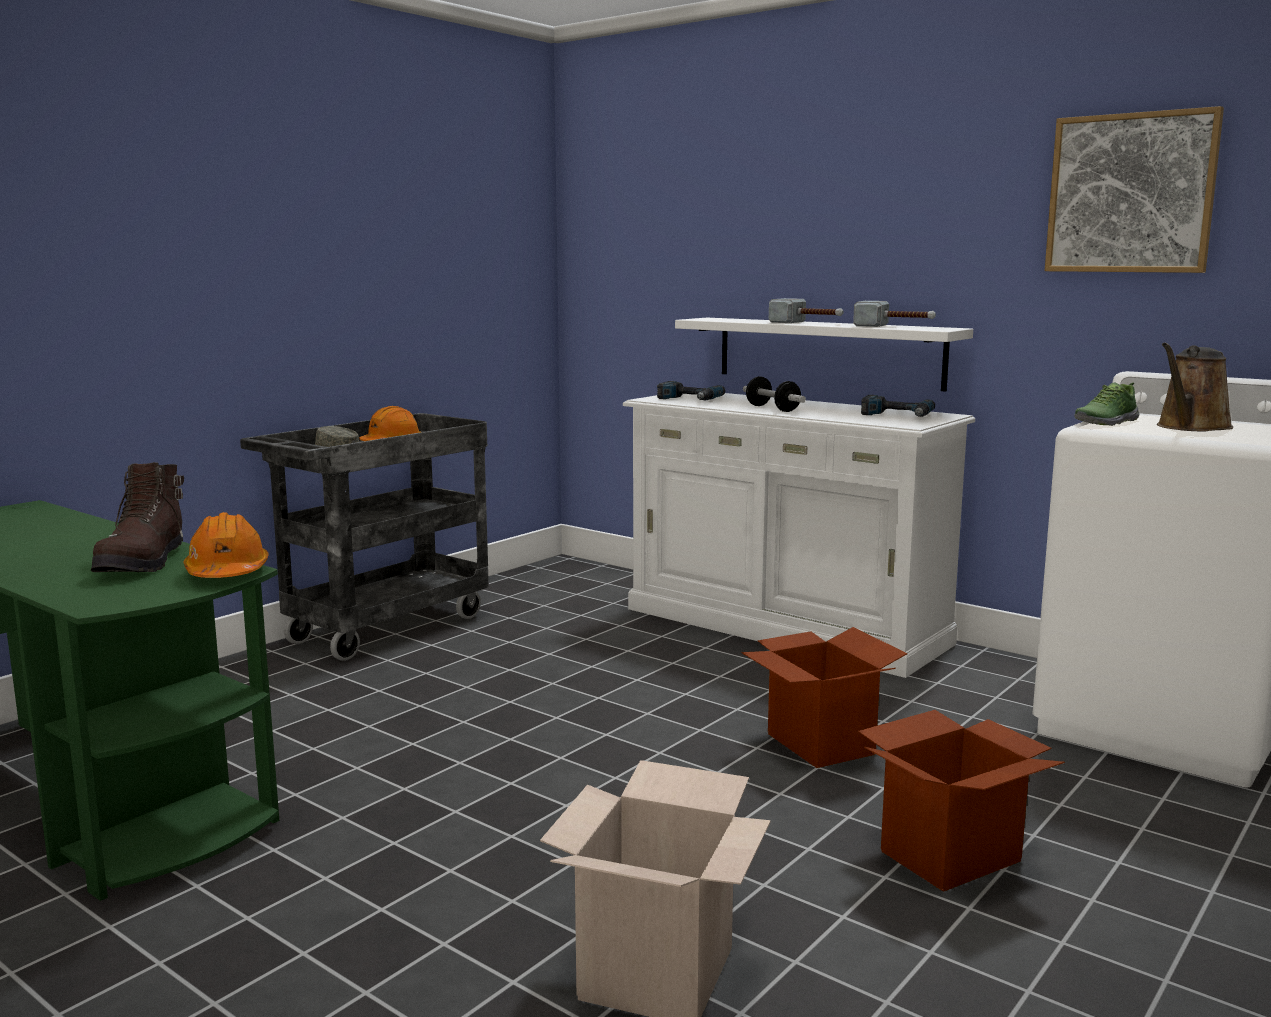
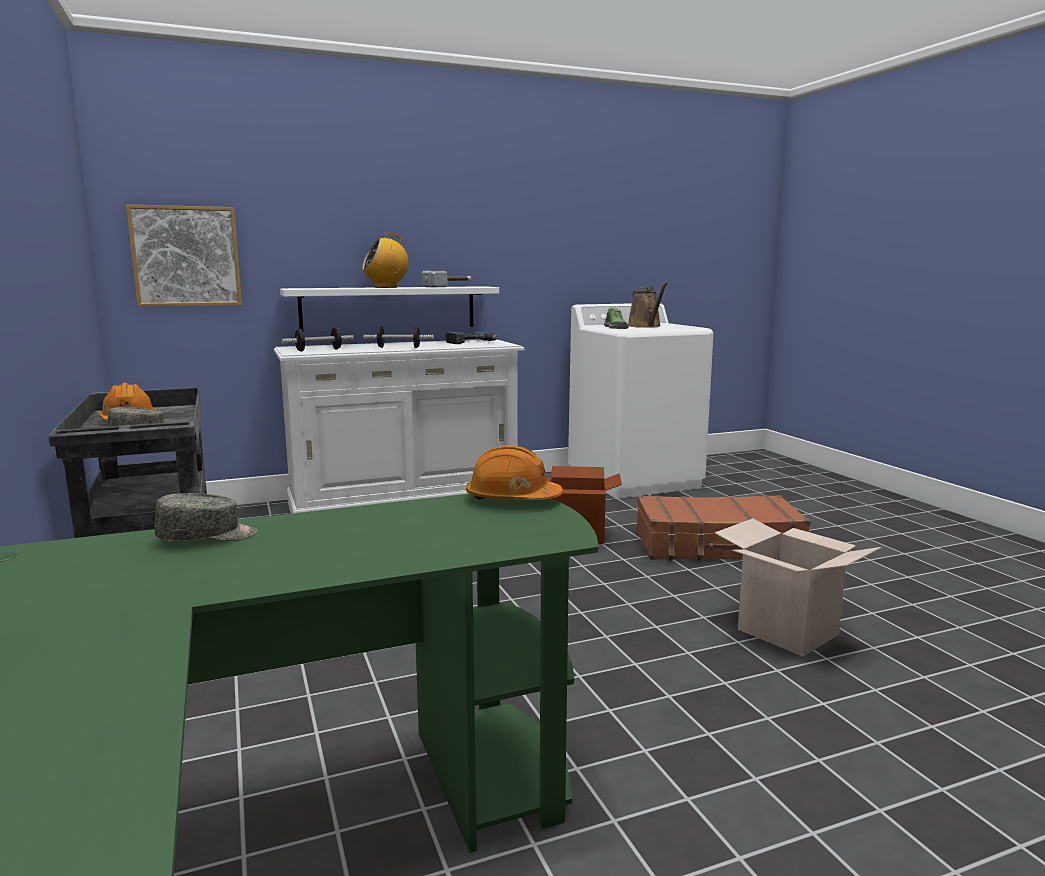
camera: 60 degrees left, 0 degrees up
brown boot [91,462,184,572] -> none
power drill [657,381,726,401] -> dumbbell [281,327,354,352]
hammer [769,298,843,323] -> radio [362,233,409,288]
cardboard box [858,710,1065,892] -> brown suitcase [637,495,810,560]
picture [1045,106,1224,273] -> picture moved to [126,204,242,307]
none -> grey cap [155,493,258,541]

